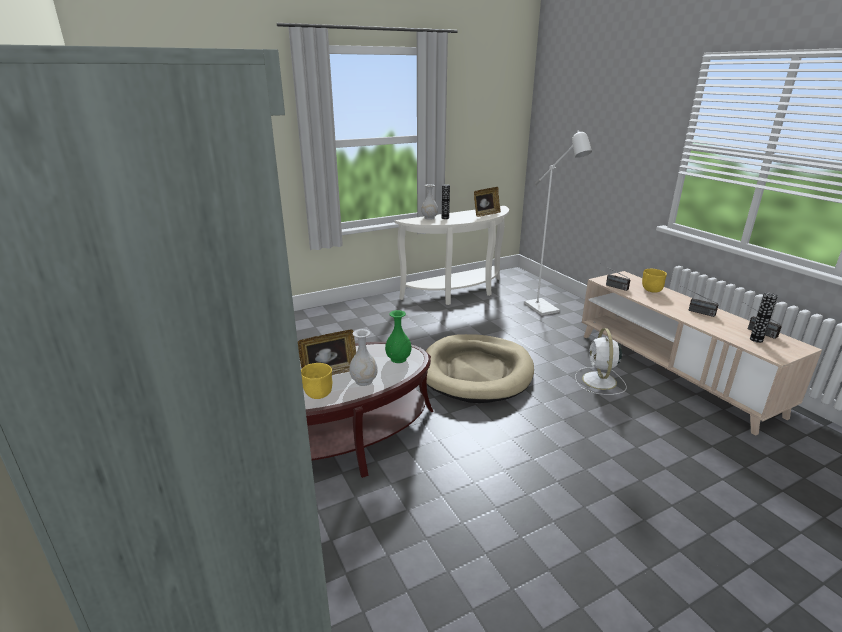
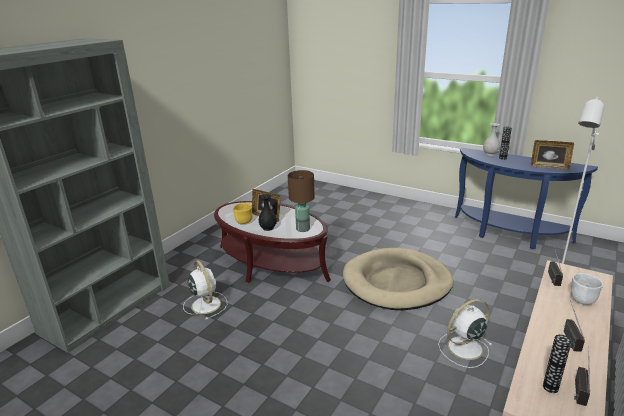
camera: 60 degrees right, 0 degrees up
white vase [349,329,378,386] -> black vase [259,194,277,231]
green vase [385,310,412,363] -> brown table lamp [288,170,315,232]
white console table [395,206,509,305] -> blue console table [455,148,598,249]
yellow bowl [642,269,667,293] -> white bowl [571,273,603,305]
none -> white fan [183,260,227,320]

